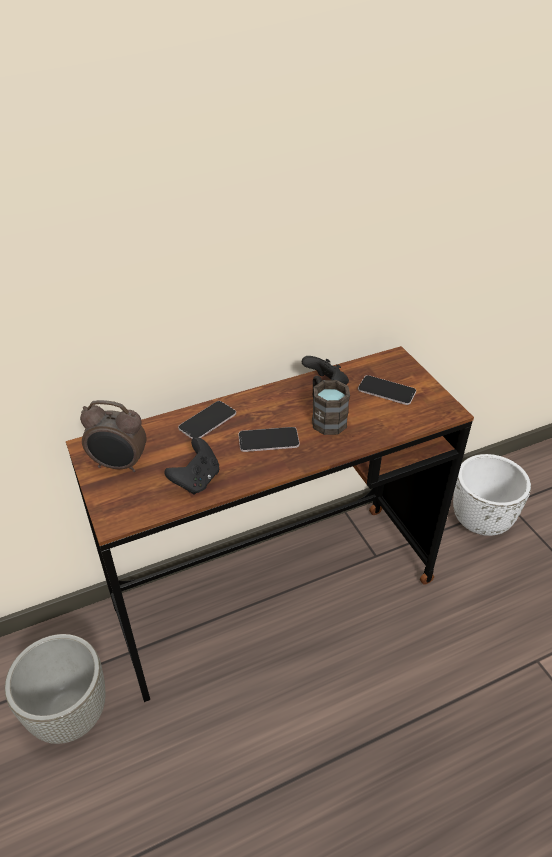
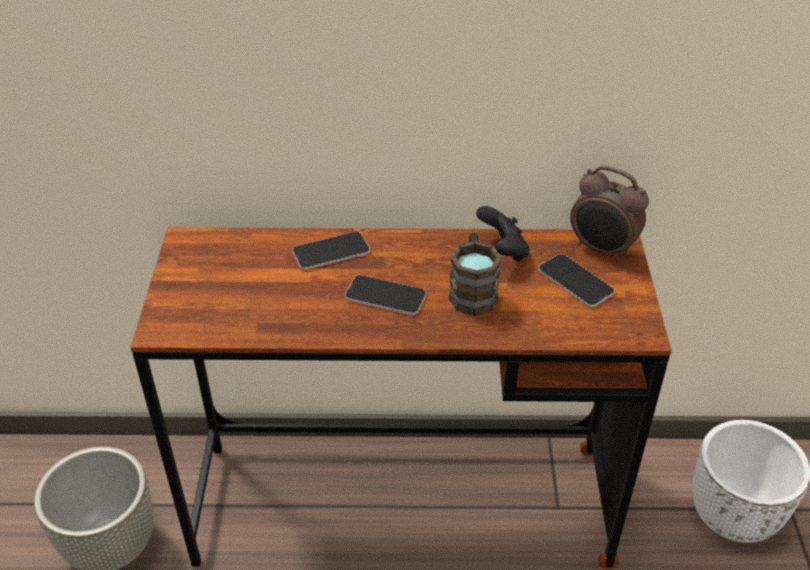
camera: 25 degrees right, 0 degrees up
alarm clock [80,400,147,472] -> alarm clock moved to [570,165,649,262]
black game controller [164,437,219,495] -> none

